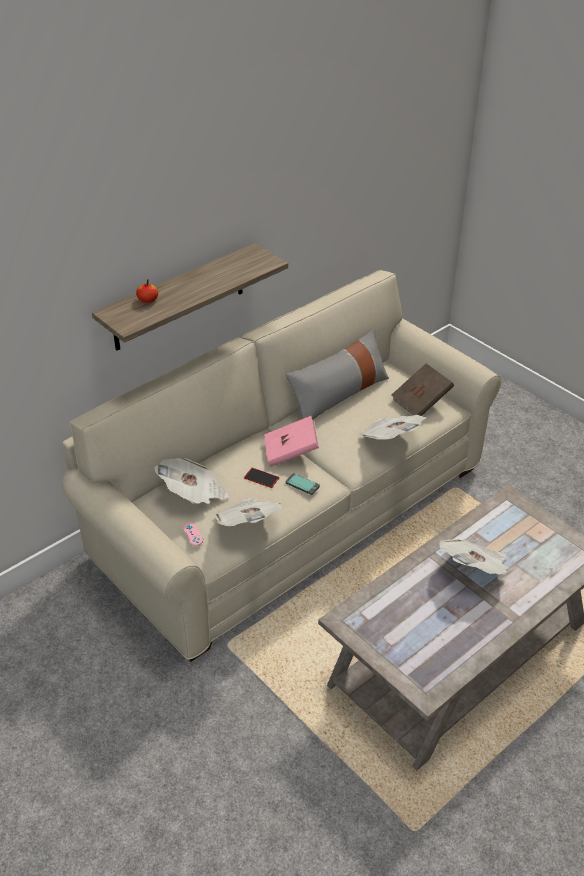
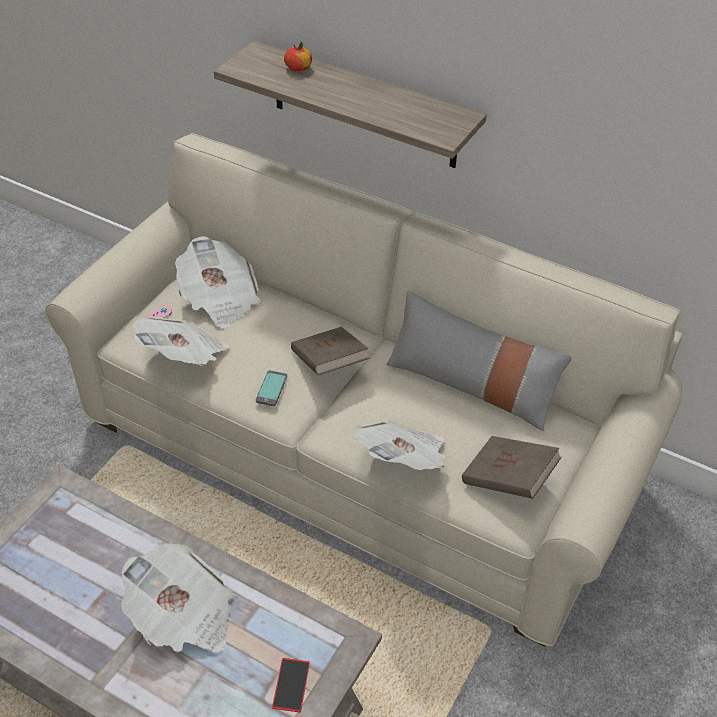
camera: 70 degrees right, 5 degrees up
phone [244,468,279,488] -> phone moved to [272,658,310,712]
pink book [264,416,319,467] -> brown book [291,327,370,375]

